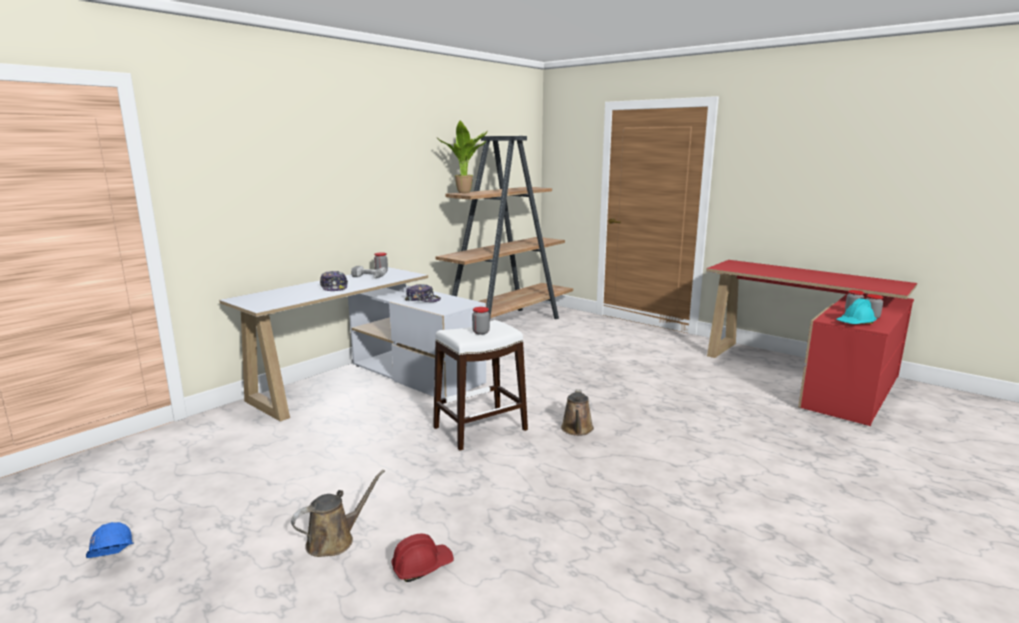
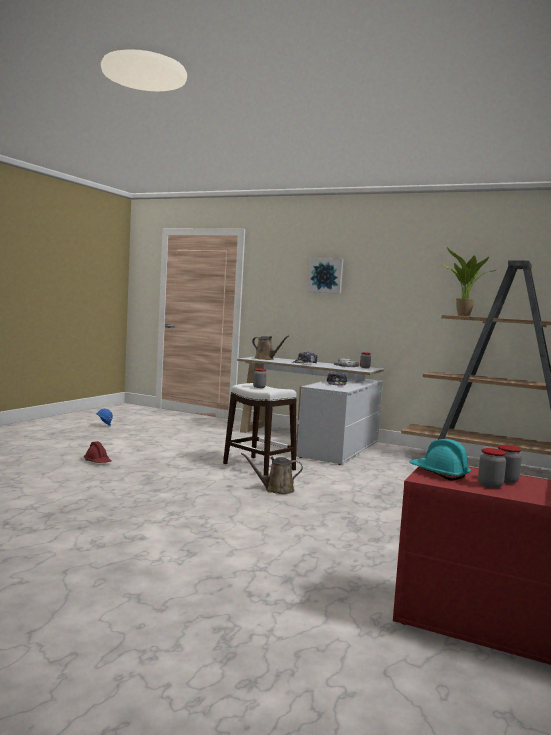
camera: 75 degrees right, 10 degrees down
brown watering can [291,470,385,557] -> brown watering can moved to [252,336,289,360]
none -> picture [308,258,343,294]

